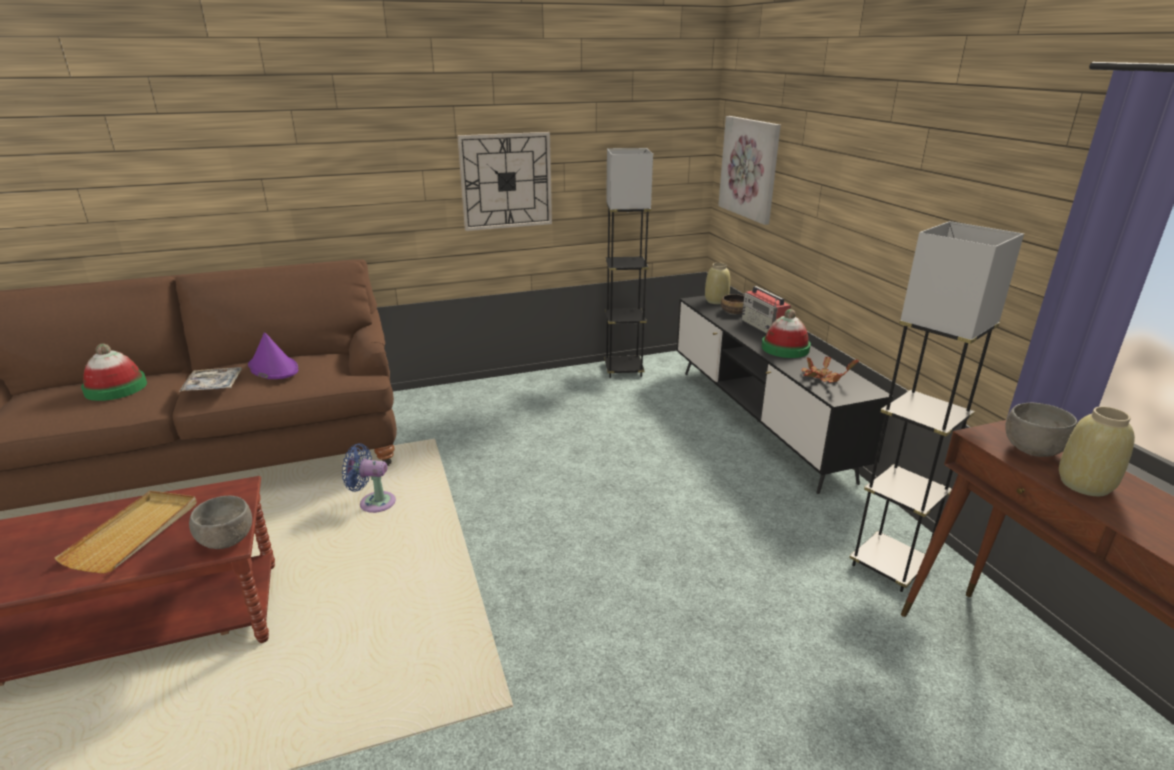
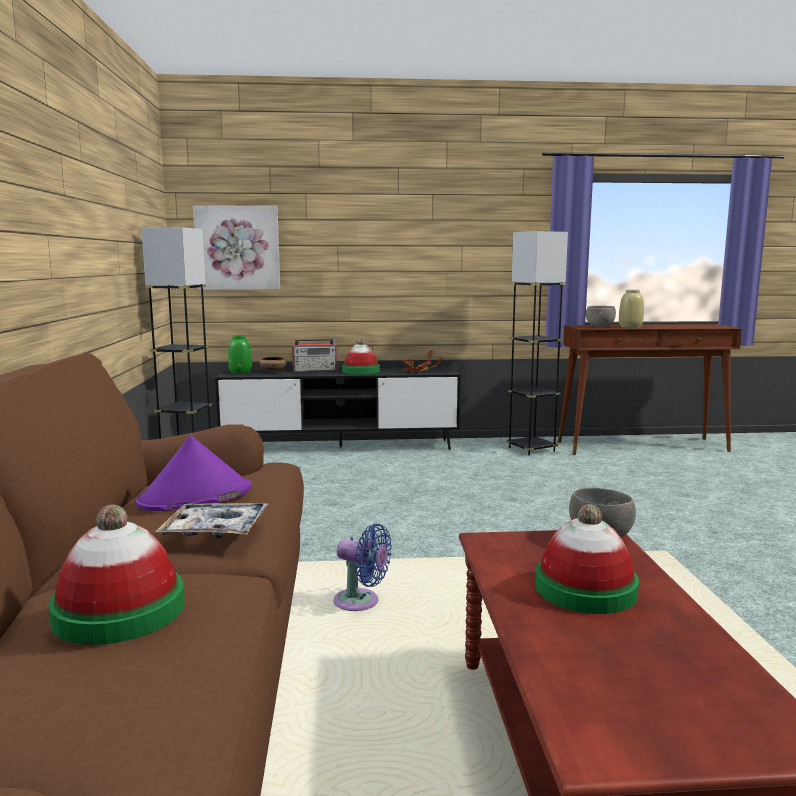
camera: 75 degrees left, 15 degrees down
beige tray [54,491,197,574] -> hat [535,504,639,614]
blue fan [342,443,396,513] -> blue fan turned 90 degrees counterclockwise [333,524,392,611]
wall clock [457,132,552,231] -> none
beige vase [705,263,730,304] -> green vase [228,335,252,374]

